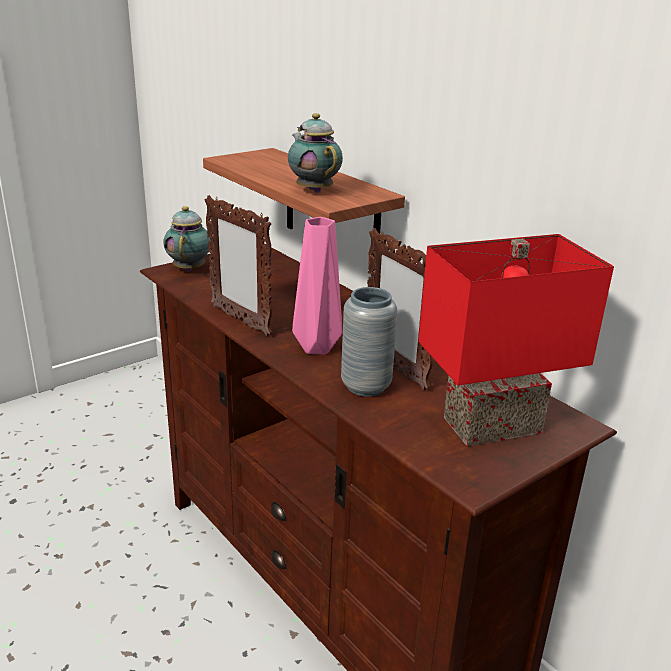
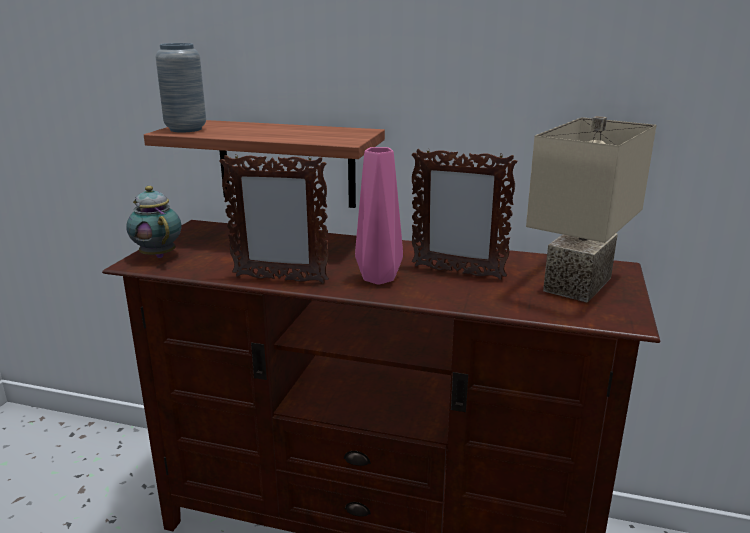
camera: 35 degrees left, 5 degrees down
teapot [288,113,343,193] -> none
grey vase [341,287,398,397] -> grey vase moved to [156,43,206,133]
red table lamp [418,234,614,446] -> beige table lamp [526,116,656,303]

